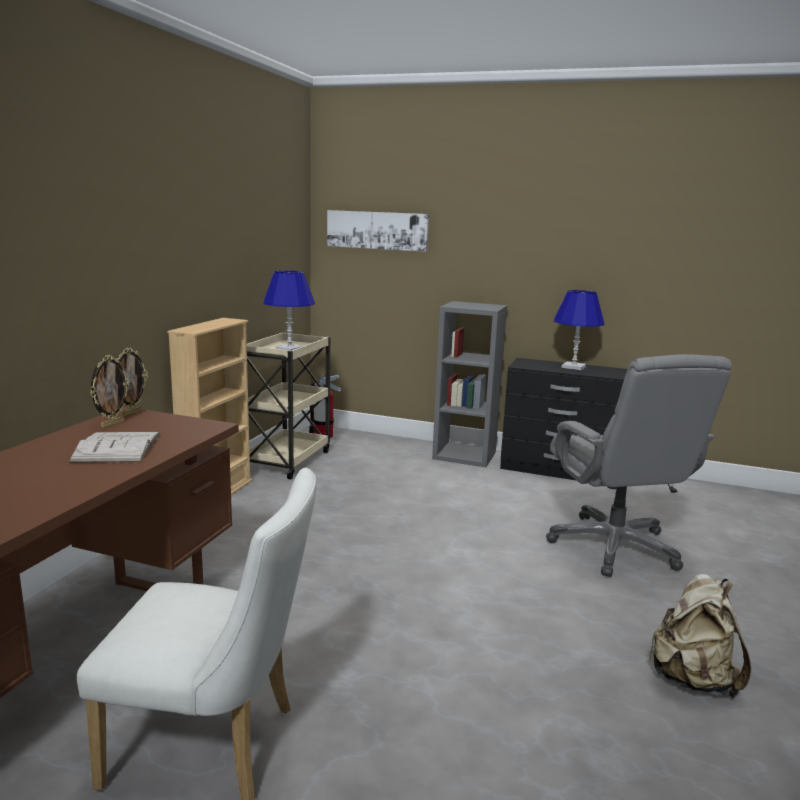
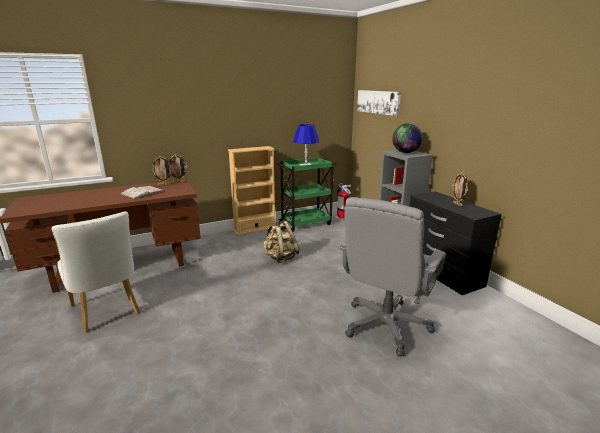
camera: 45 degrees right, 5 degrees up
beige cart [247,332,330,480] -> green cart [277,157,336,232]
blue table lamp [554,290,604,370] -> picture frame [453,172,468,206]
beige backpack [648,574,751,698] -> beige backpack moved to [263,221,300,263]
none -> globe [392,123,423,153]

